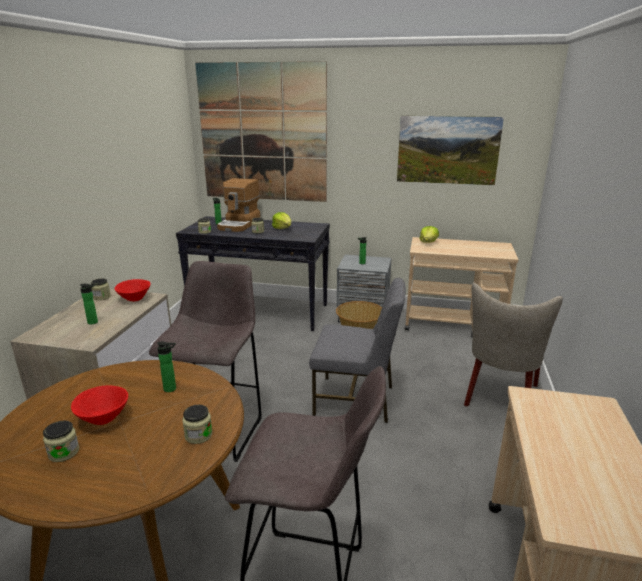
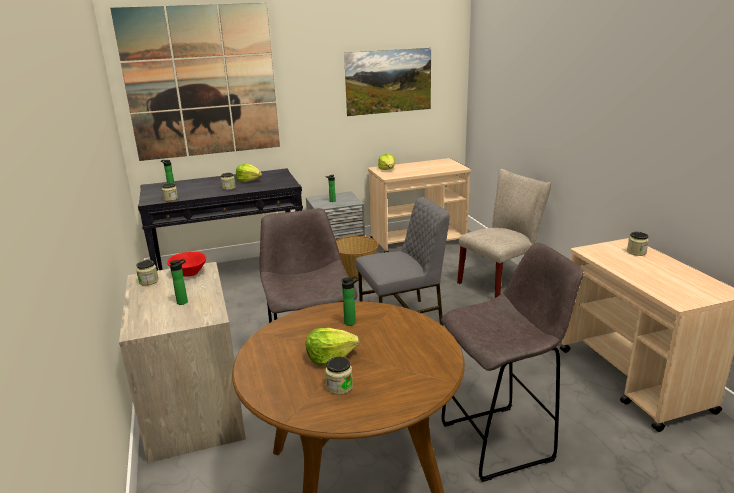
camera: 30 degrees left, 0 degrees up
red bowl [71,386,128,425] -> lettuce [306,328,359,366]
jar [182,405,212,444] -> jar moved to [627,232,649,256]
coffee machine [217,178,260,232] -> none
beige chair [464,283,563,407] -> beige chair turned 120 degrees counterclockwise [457,169,551,298]

